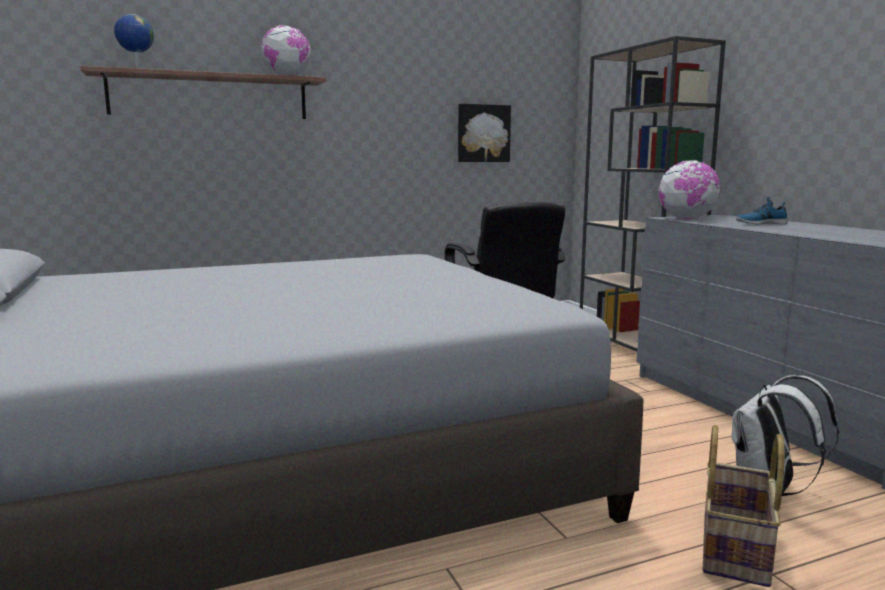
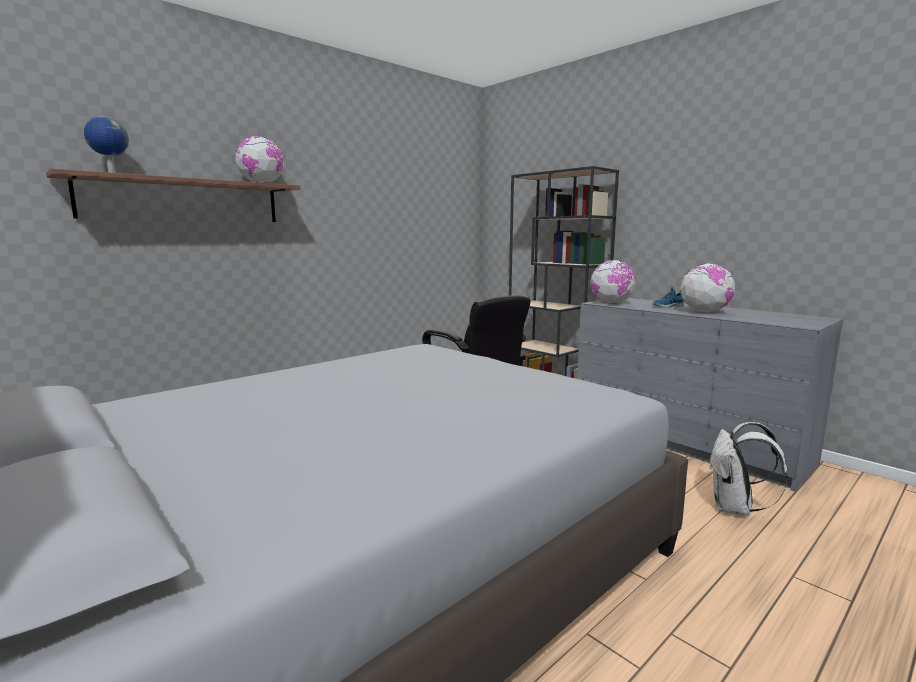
camera: 20 degrees left, 0 degrees up
picture [458,104,511,162] -> none
basket [703,425,785,587] -> none
none -> globe [681,263,735,313]

